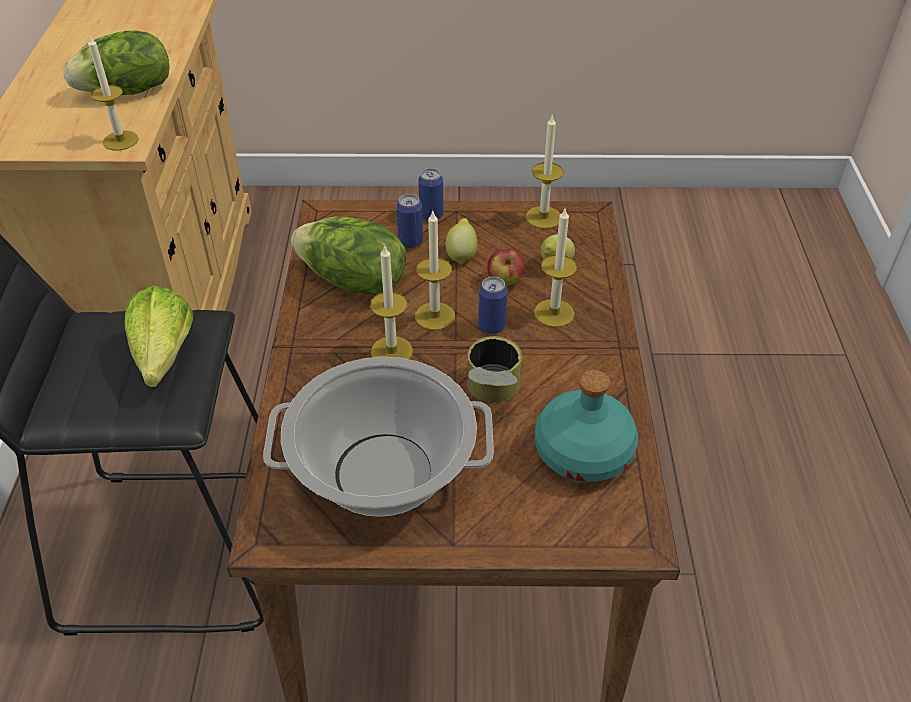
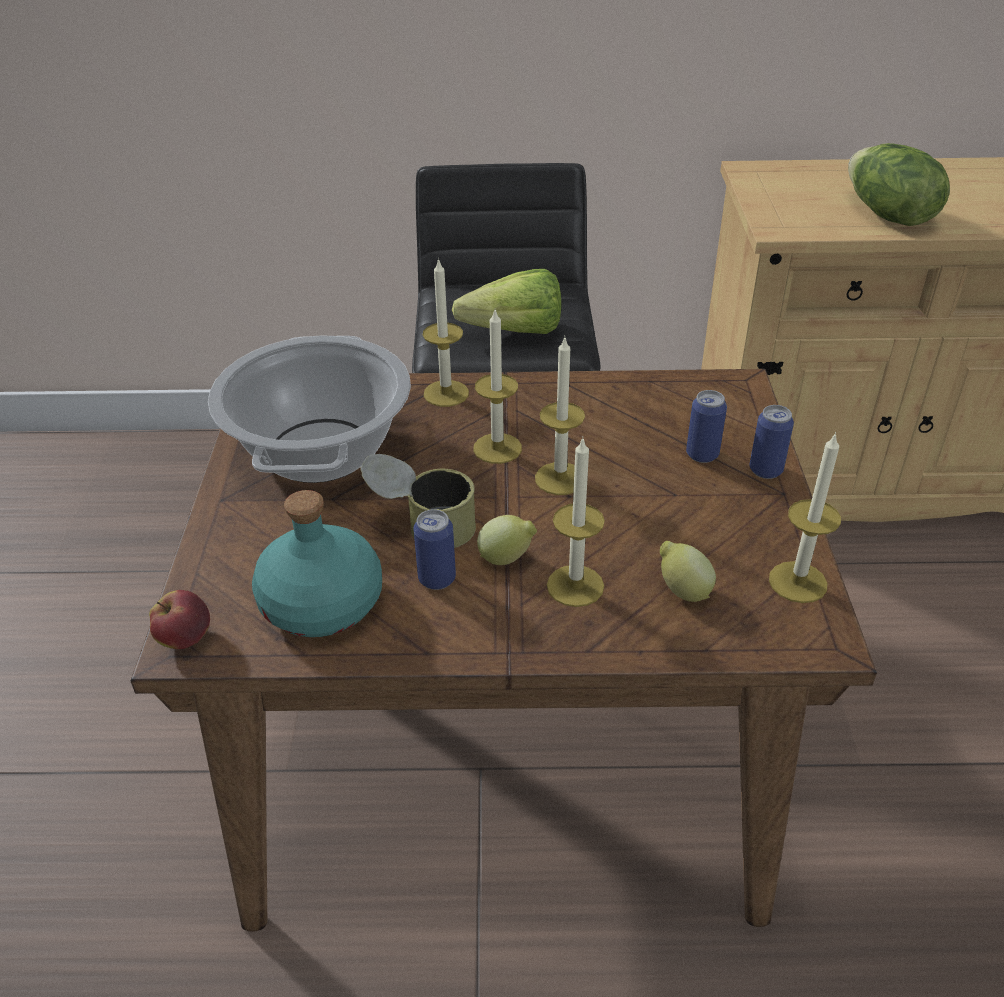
camera: 90 degrees right, 5 degrees down
candle [88,34,139,151] -> candle moved to [423,258,469,407]
lettuce [291,216,406,295] -> none
lemon [446,218,477,265] -> lemon moved to [477,515,537,565]
can [478,277,507,334] -> can moved to [413,509,456,590]
apple [487,249,525,286] -> apple moved to [149,590,210,649]

